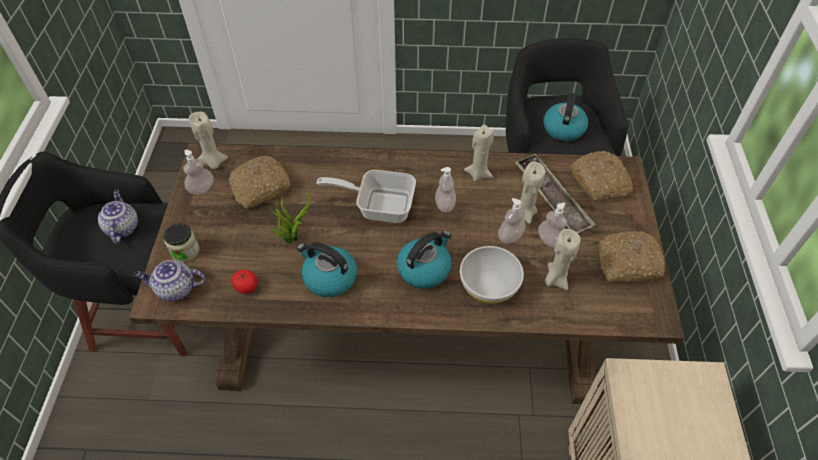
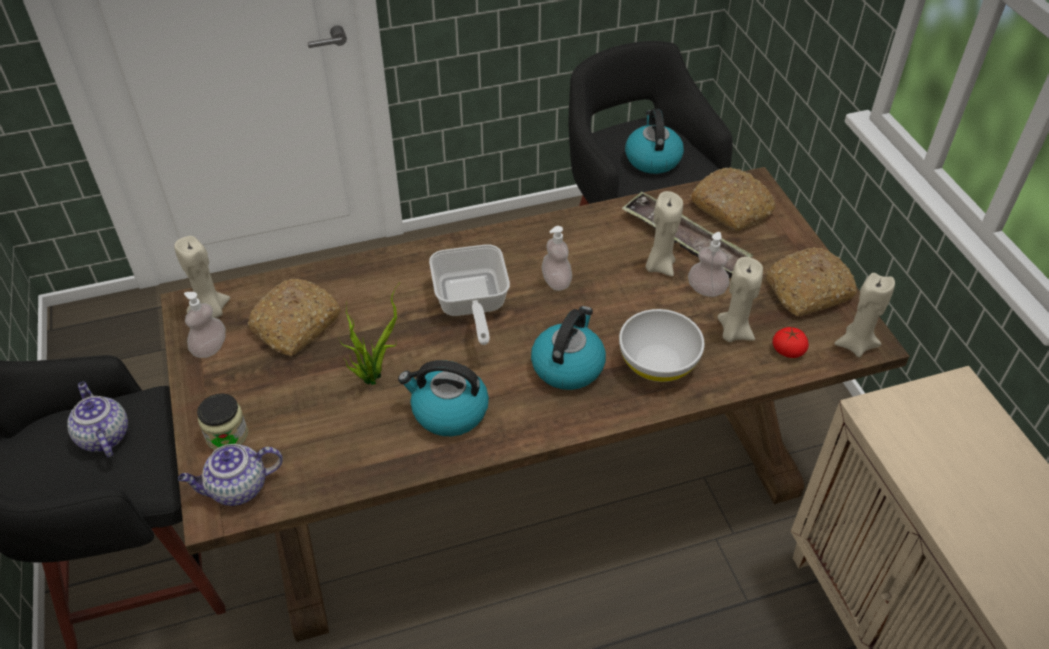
camera: 20 degrees left, 5 degrees down
tomato [232,270,257,294] -> tomato moved to [773,327,809,358]
frying pan [316,170,416,223] -> frying pan turned 90 degrees counterclockwise [429,245,510,345]
beige candle [464,125,494,182] -> beige candle moved to [834,273,895,357]
soap dispenser [498,198,525,244] -> none

